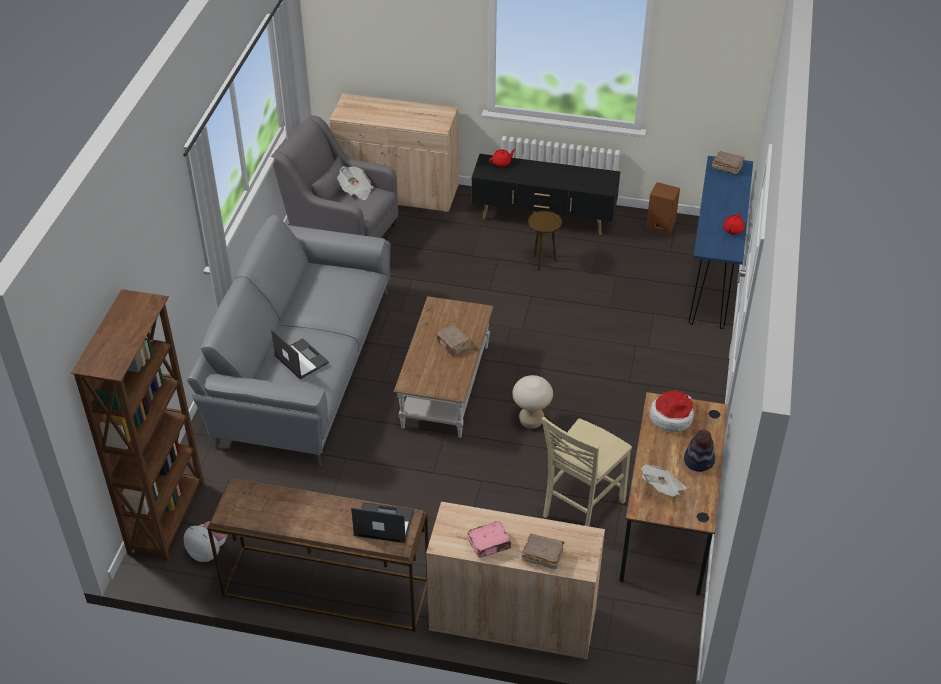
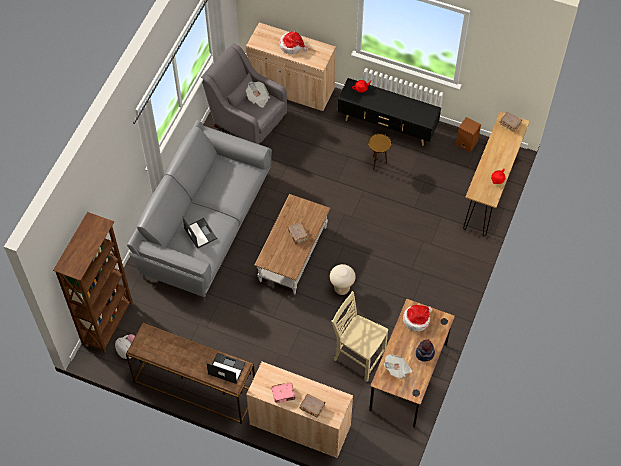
camera: 10 degrees right, 15 degrees up
beige chair [542,417,632,526] -> beige chair turned 75 degrees clockwise [331,291,388,382]
blue console table [689,156,753,329] -> brown console table [463,112,530,237]
none -> hat [279,31,308,54]

